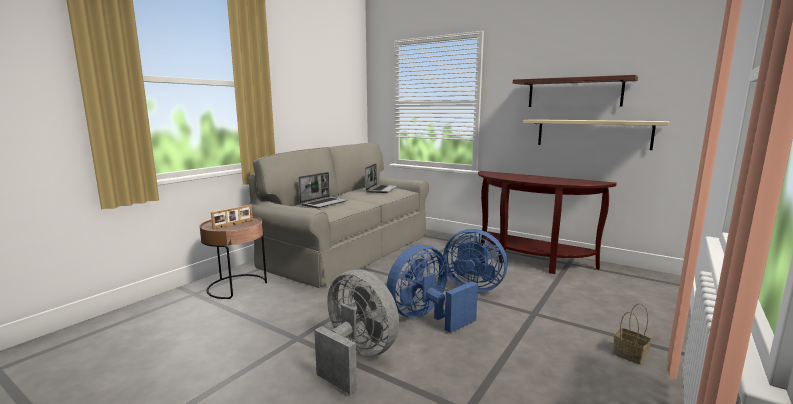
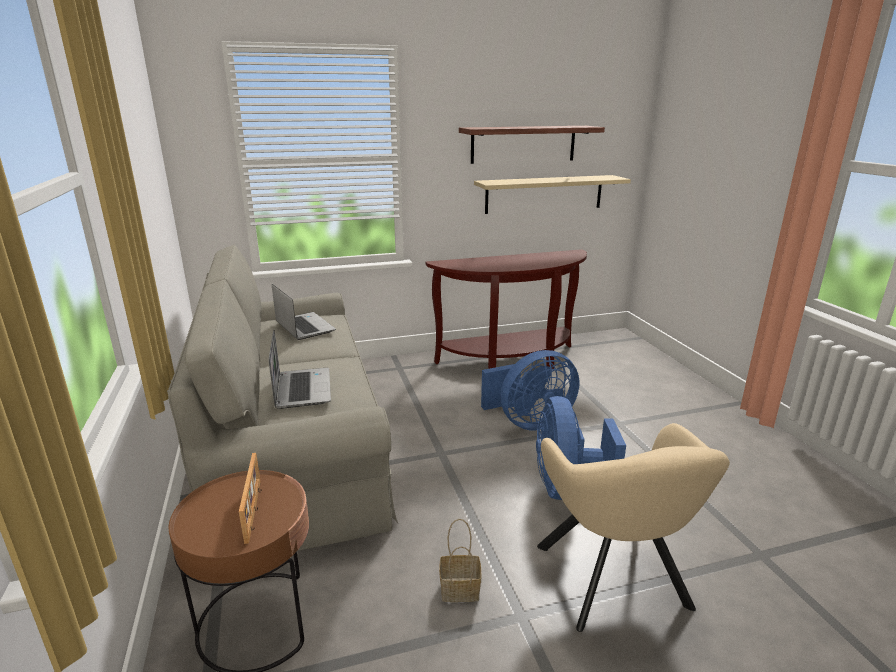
camera: 50 degrees left, 10 degrees up
grey fan [314,270,399,395] -> beige armchair [537,423,730,632]
basket [613,303,651,365] -> basket moved to [439,519,481,602]

